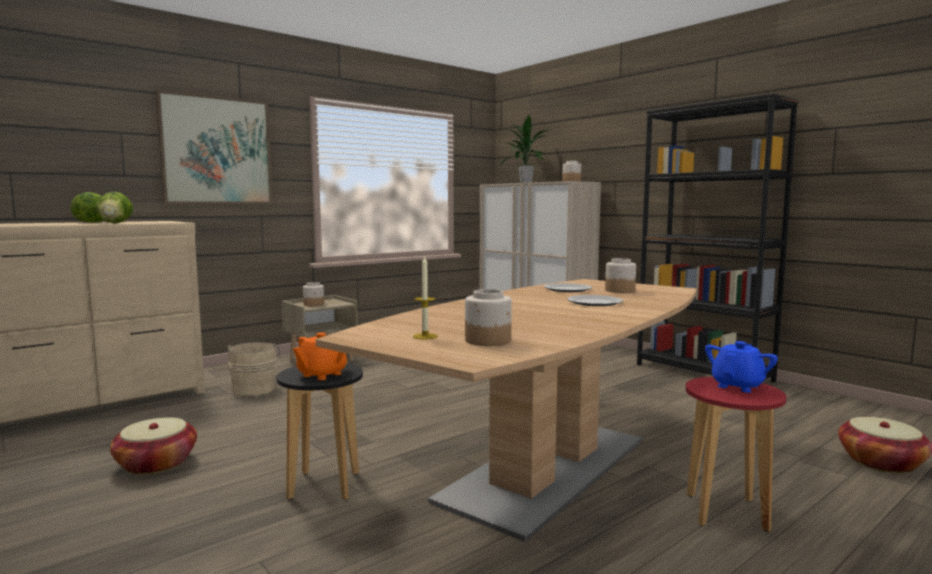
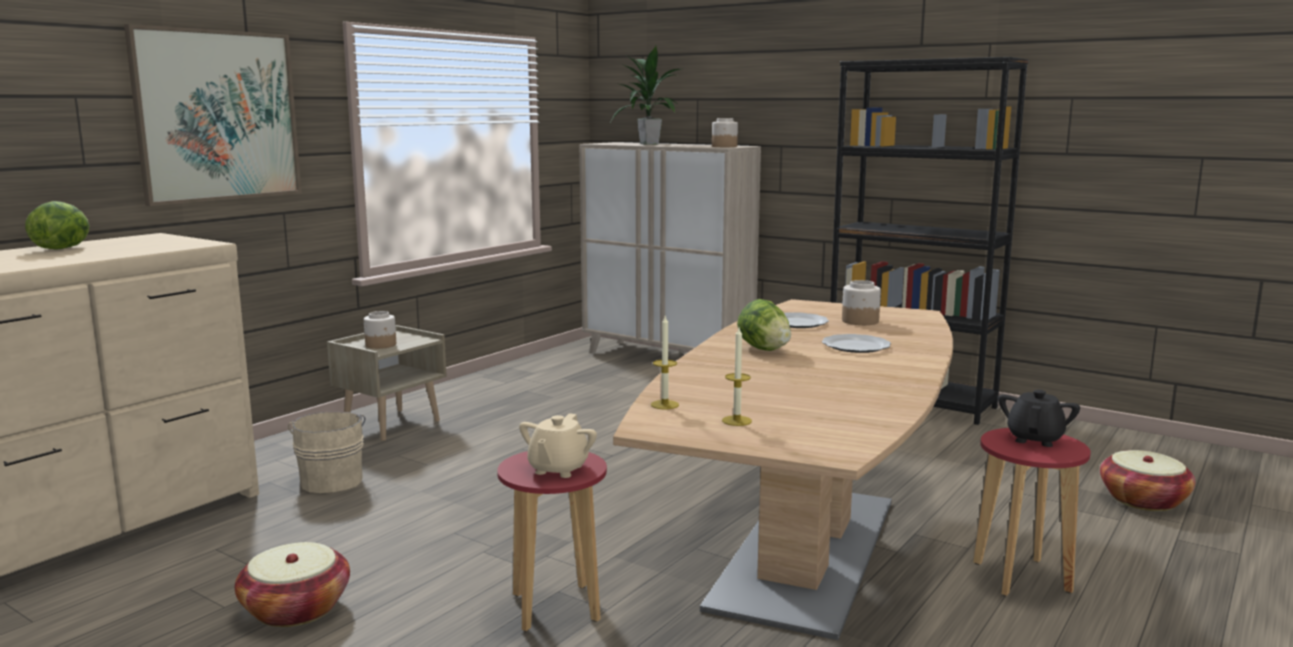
camera: 15 degrees left, 5 degrees up
lettuce [96,192,133,223] -> lettuce moved to [737,299,791,351]
black stool [277,363,363,500] -> red stool [497,451,607,632]
orange teapot [293,332,347,380] -> beige teapot [519,413,597,478]
jar [465,289,512,346] -> none
blue teapot [705,341,778,393] -> black teapot [998,390,1080,447]
none -> candle [651,316,679,409]

